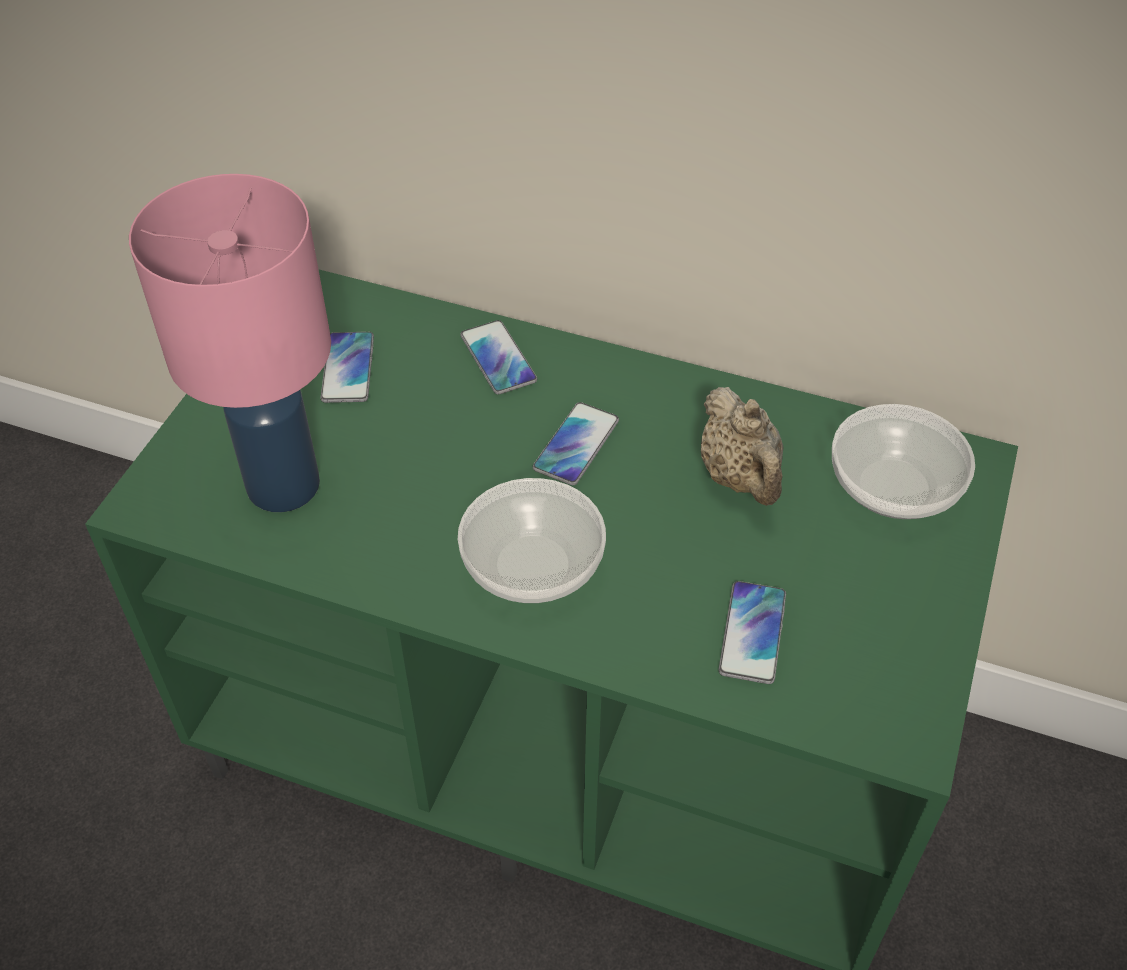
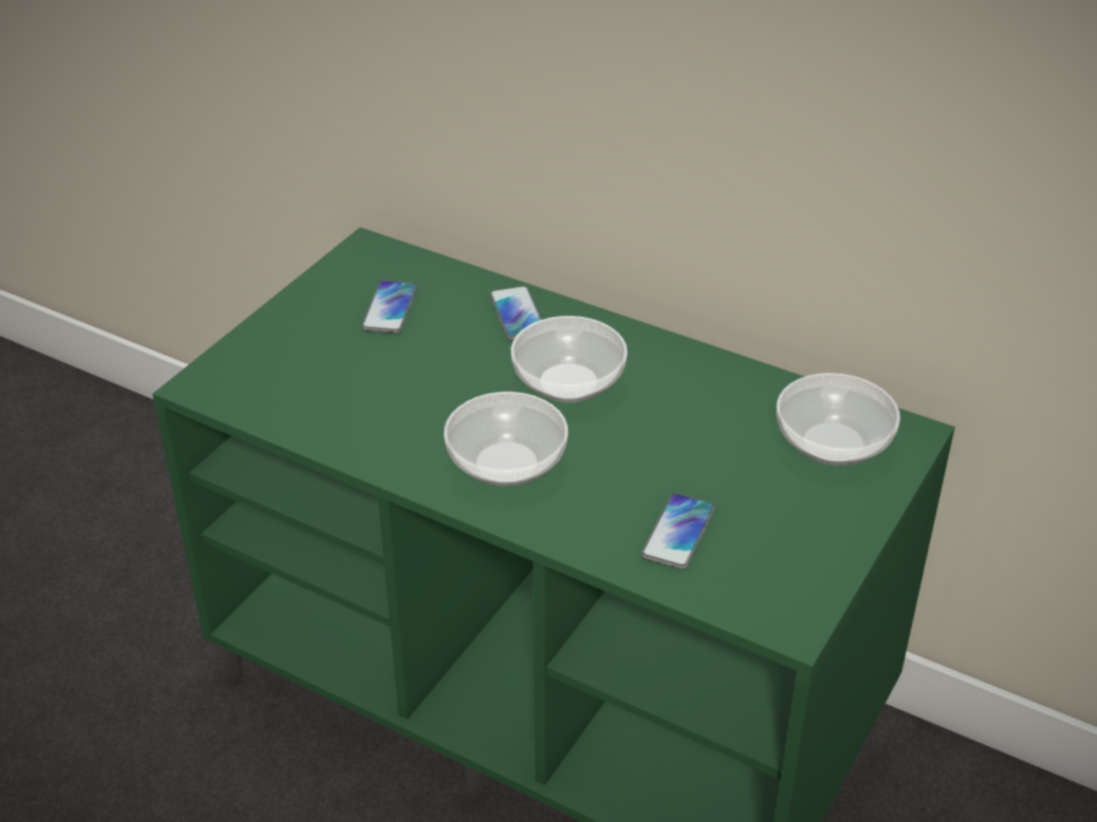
camera: 10 degrees right, 10 degrees down
pink table lamp [129,174,331,512] -> none
phone [533,402,619,485] -> bowl [511,316,627,403]
beige teapot [701,387,783,506] -> none

